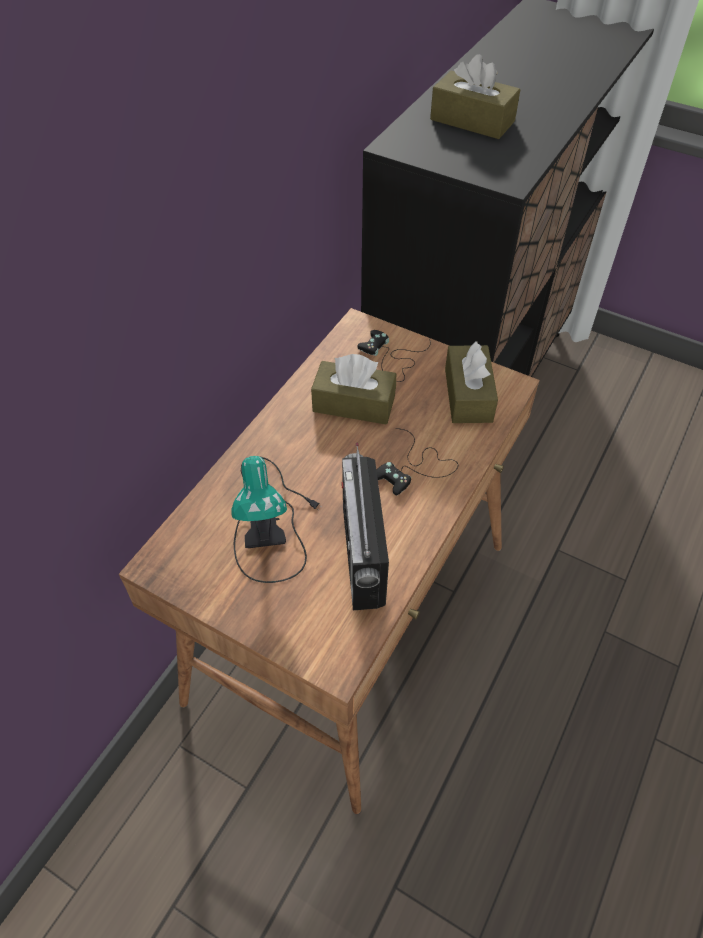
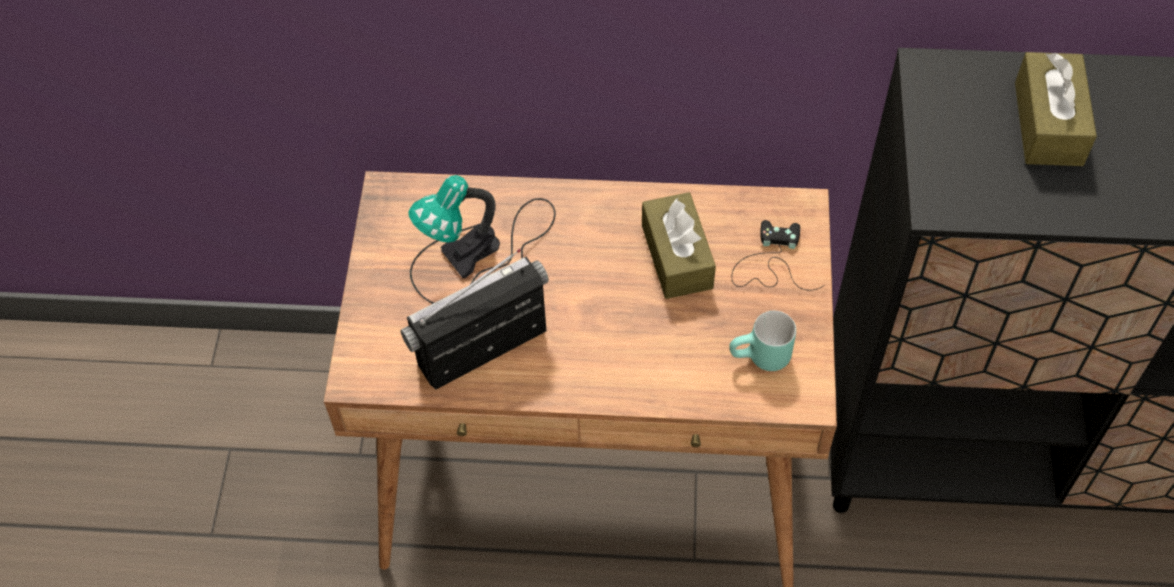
camera: 65 degrees right, 5 degrees up
black game controller [377,428,458,495] -> none
brown tissue box [445,341,498,423] -> turquoise mug [729,311,796,371]

